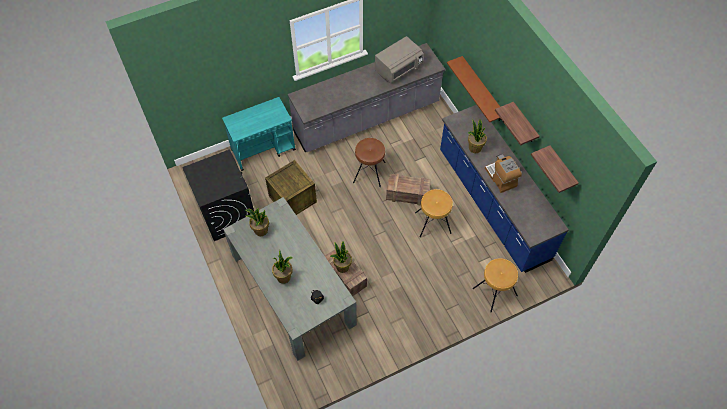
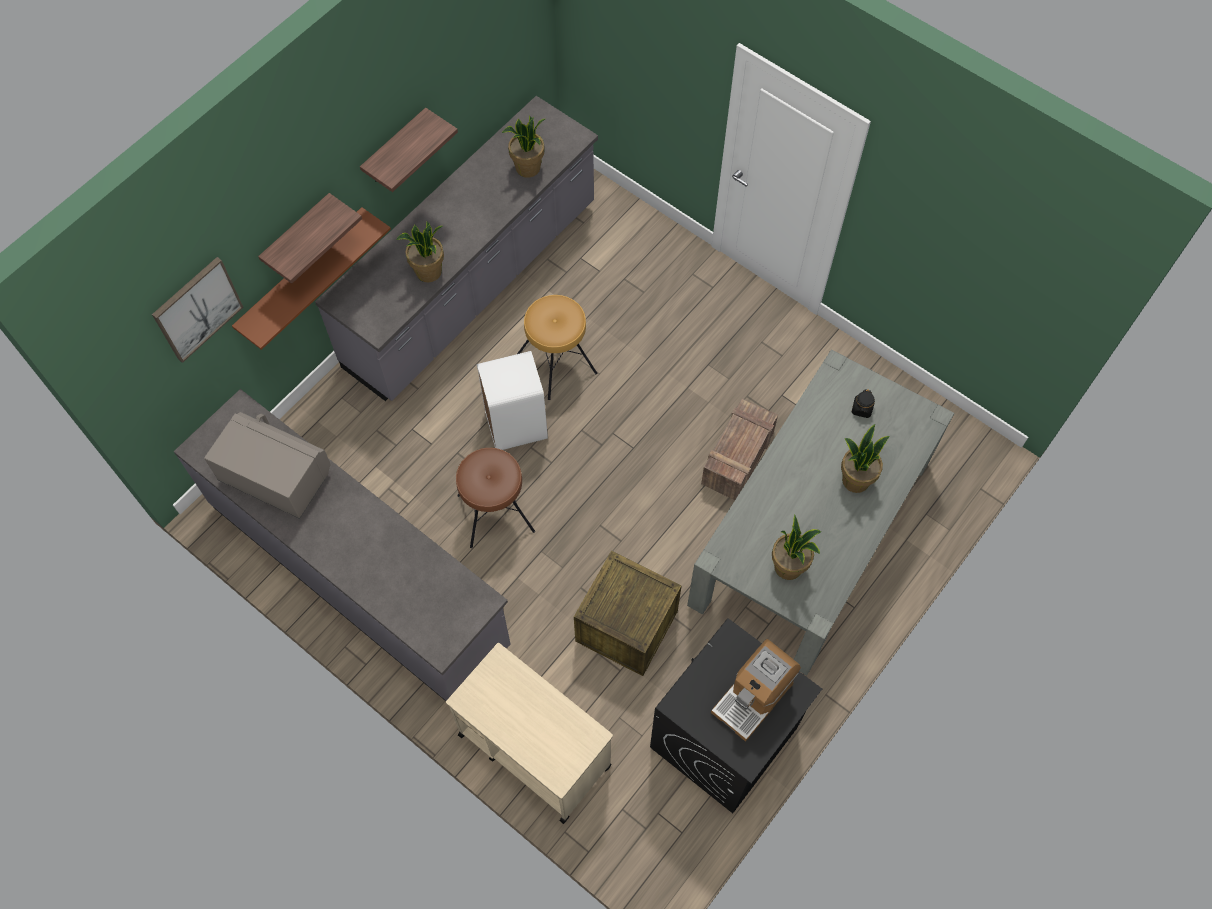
camera: 115 degrees left, 5 degrees up
turquoise cart [222,97,296,171] -> beige cart [446,643,613,824]
potted plant [330,241,352,273] -> potted plant moved to [502,115,545,178]
crate [386,174,431,205] -> white trash can [477,351,548,450]
blue counter [440,105,569,273] -> grey counter [315,96,598,401]
brown stool [472,258,518,312] -> none
coffee machine [485,154,522,193] -> coffee machine moved to [711,639,801,742]
shelf [531,145,579,193] -> shelf moved to [258,193,362,284]
none -> picture [152,257,243,363]

